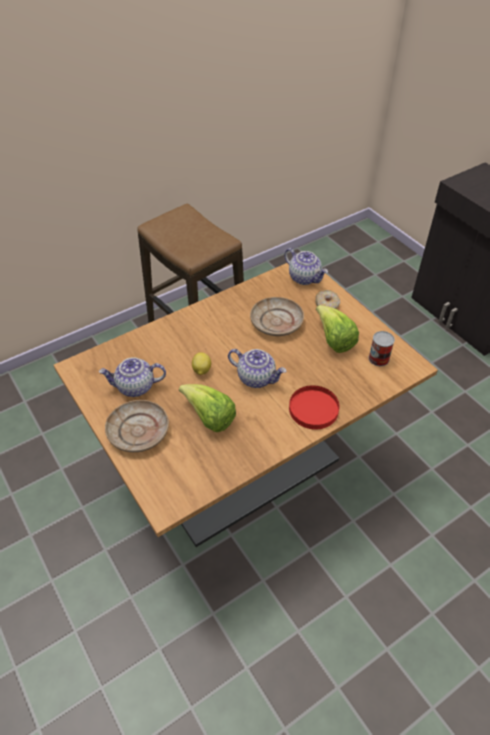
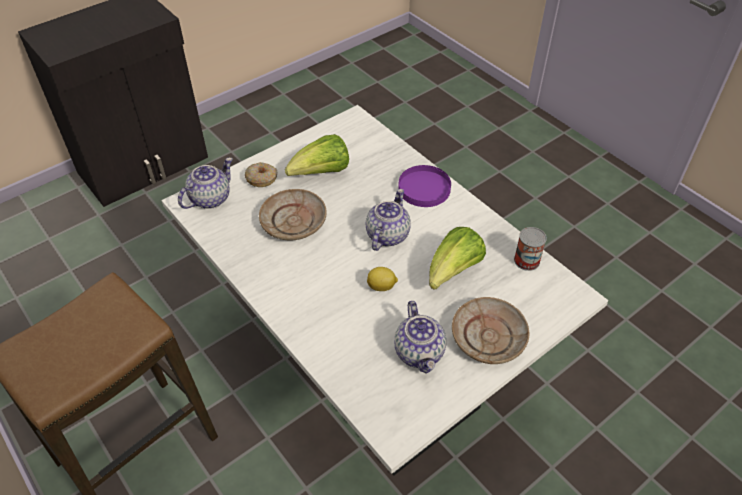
camera: 95 degrees left, 0 degrees up
brown dining table [54,263,438,547] -> white dining table [162,105,608,476]
red plate [289,385,339,430] -> purple plate [398,165,451,207]
can [369,331,395,366] -> can moved to [514,227,547,271]

